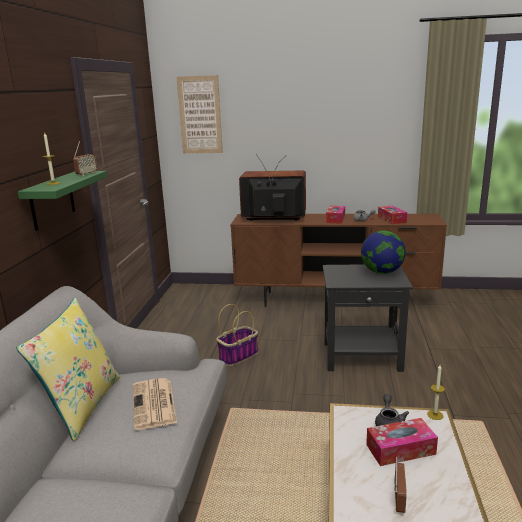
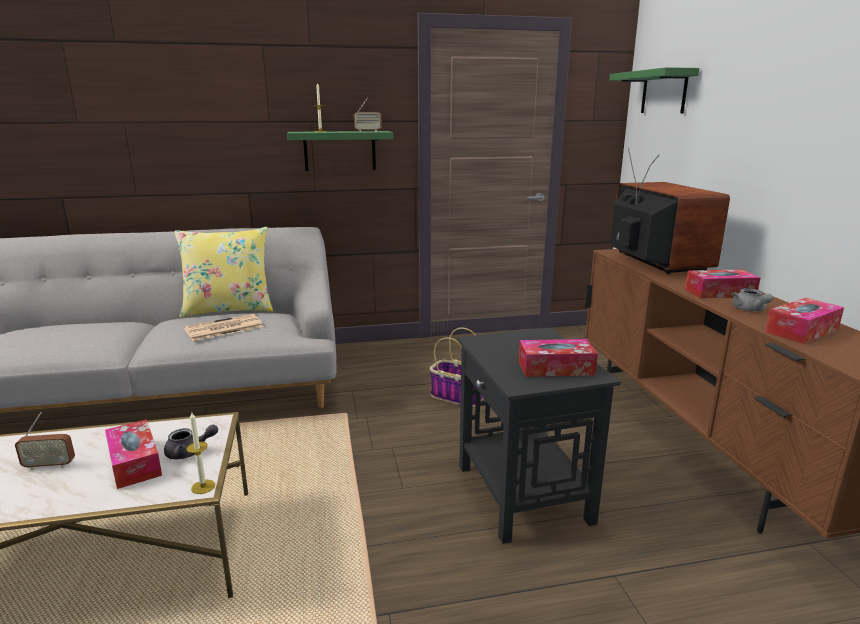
camera: 70 degrees right, 0 degrees up
picture [176,75,223,154] -> green shelf [609,67,699,113]
globe [361,231,406,274] -> tissue box [519,339,598,377]

